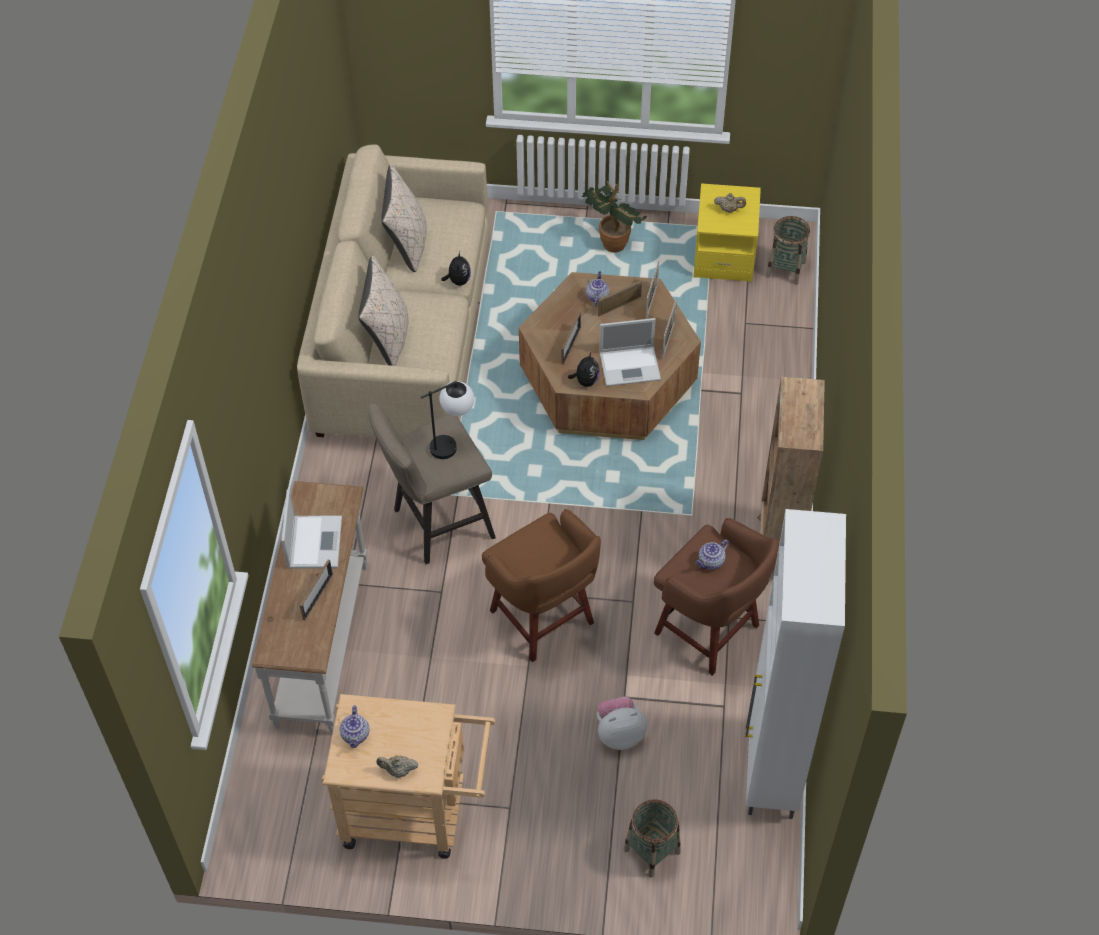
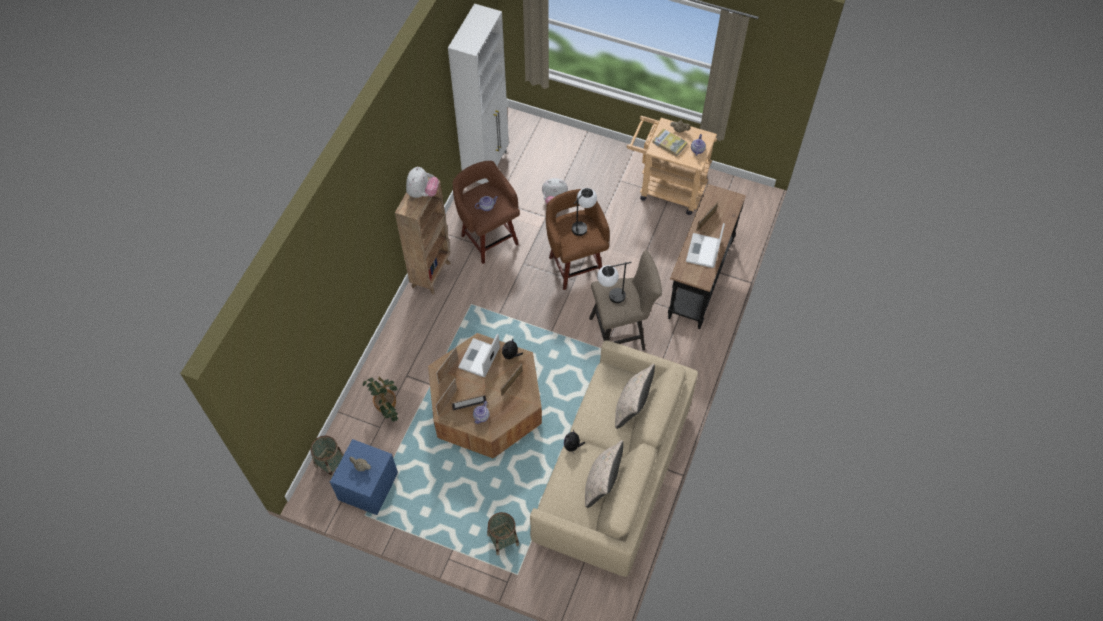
camera: 165 degrees left, 5 degrees up
white console table [252,481,368,735] -> black console table [668,184,746,329]
potted plant [582,181,647,253] -> potted plant moved to [363,376,398,422]
laptop [599,318,661,386] -> laptop turned 75 degrees counterclockwise [458,334,500,377]
basket [624,799,681,878] -> basket moved to [487,512,519,555]
yellow nightstand [693,183,761,282] -> blue nightstand [330,439,398,515]
none -> plush toy [406,167,439,198]
none -> table lamp [572,188,597,236]
none -> book [653,129,688,157]

